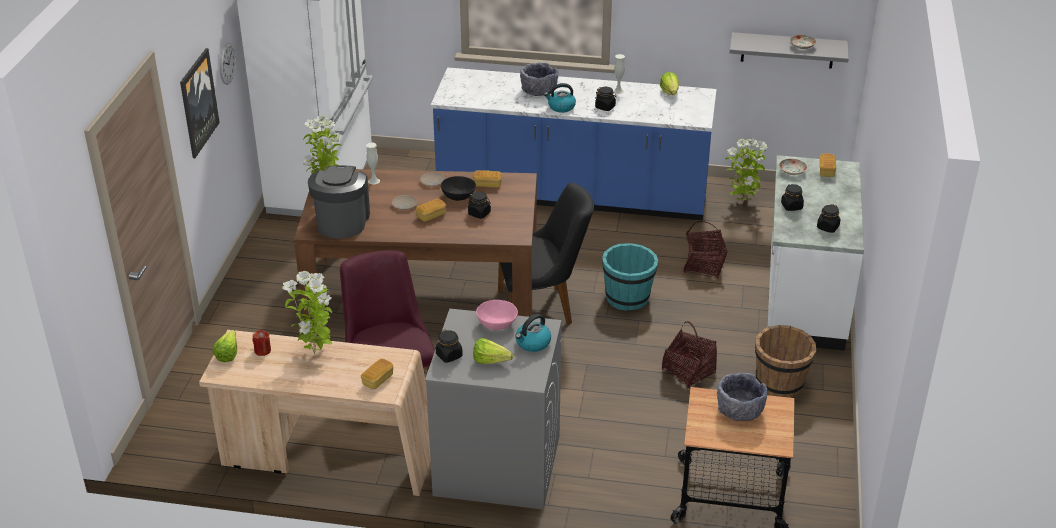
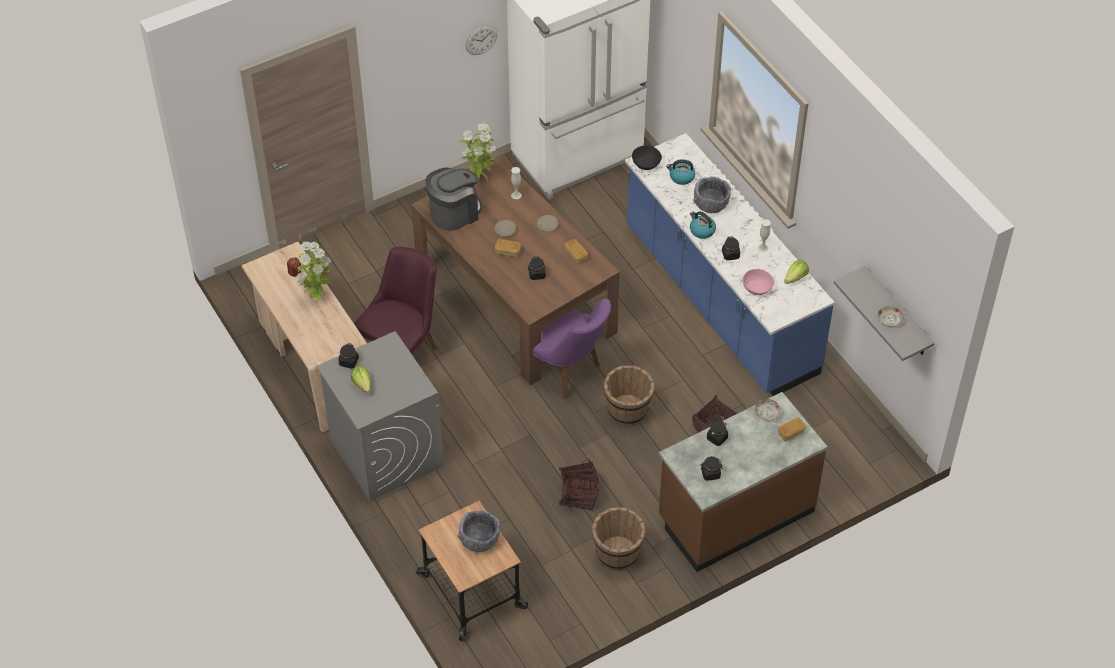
camera: 50 degrees right, 15 degrees up
picture [180,48,220,158] -> none
lettuce [212,330,237,362] -> none
bread [361,358,393,389] -> none
black bowl [441,176,476,201] -> black bowl moved to [632,146,662,170]
pink bowl [476,300,518,330] -> pink bowl moved to [743,269,774,295]
black chair [498,183,594,324] -> purple chair [518,299,611,398]
kettle [516,314,551,352] -> kettle moved to [666,159,695,185]
turquoise bucket [602,243,658,311] -> brown bucket [604,365,654,427]
potted plant [725,138,768,204] -> none
white counter [768,155,864,351] -> brown counter [659,392,827,572]

